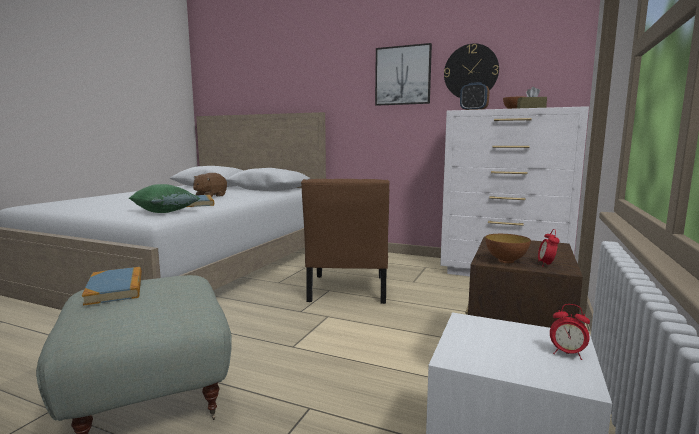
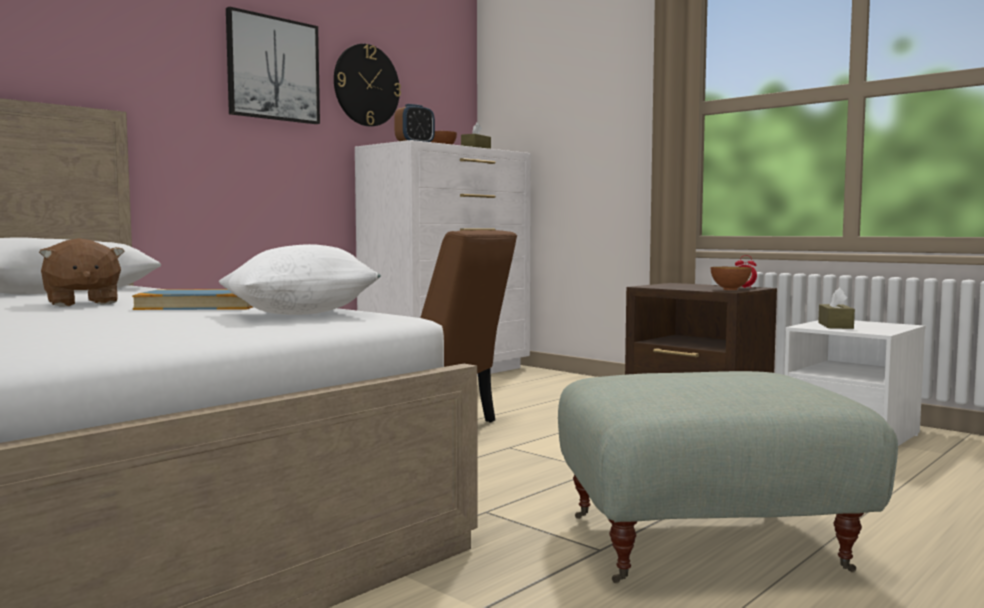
camera: 70 degrees left, 5 degrees down
book [82,267,142,306] -> none
green pillow [129,184,200,213] -> white pillow [219,244,381,315]
alarm clock [550,304,590,360] -> none
none -> brown tissue box [818,288,855,329]

